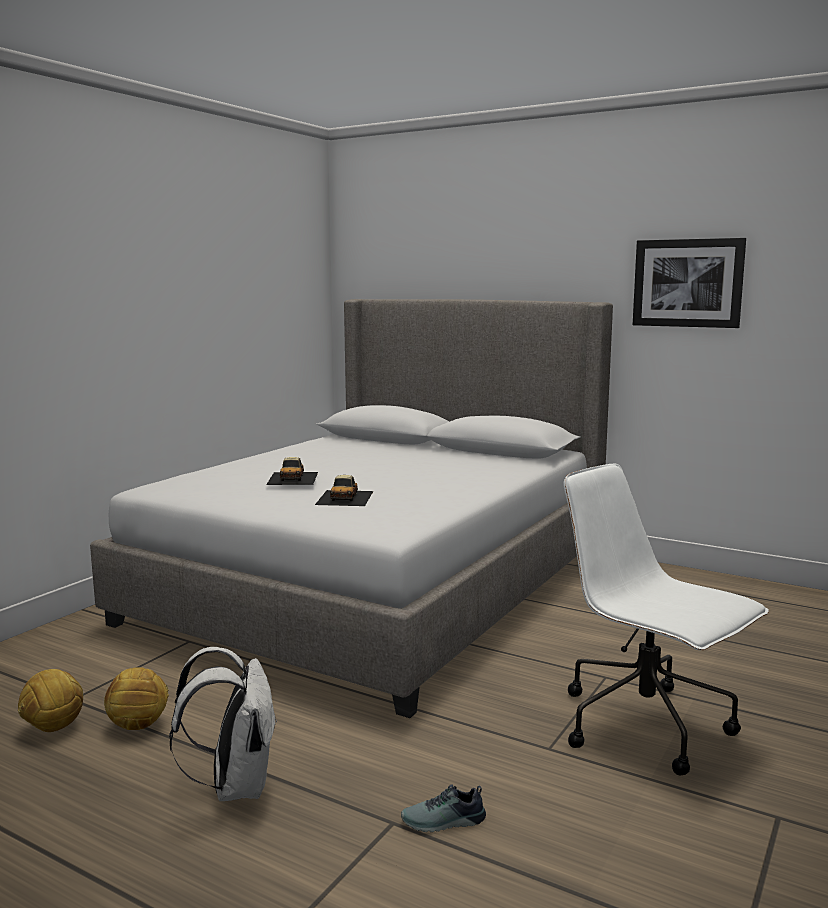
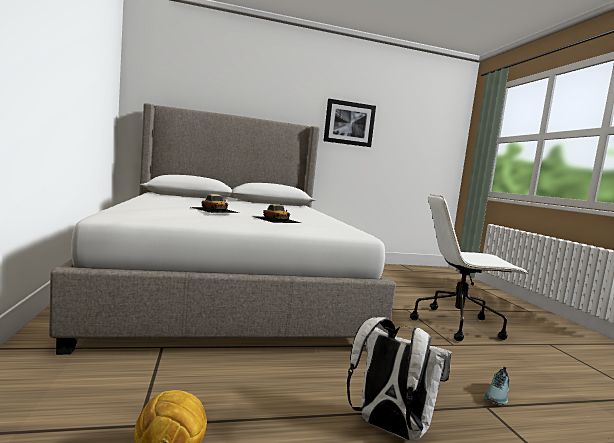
camera: 45 degrees left, 5 degrees down
football [104,667,169,730] -> none

